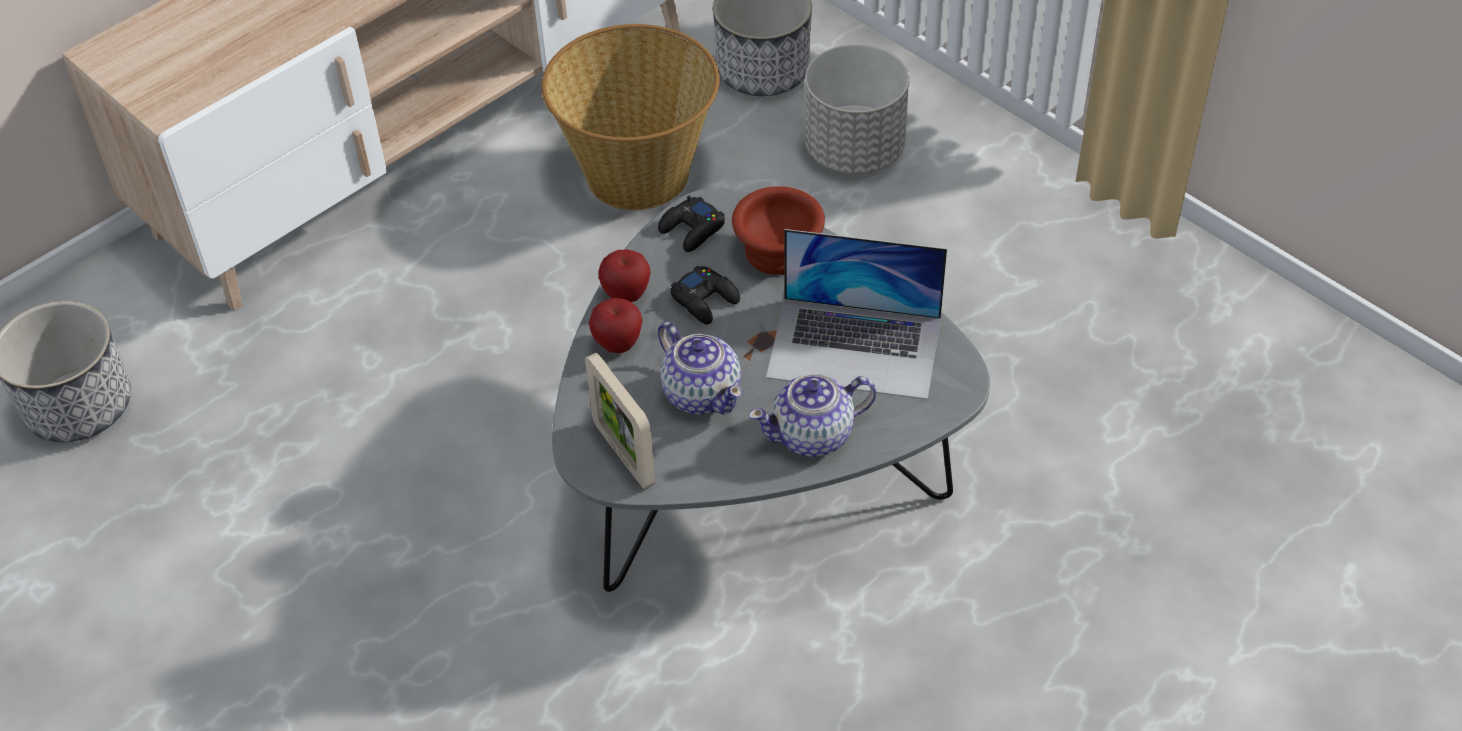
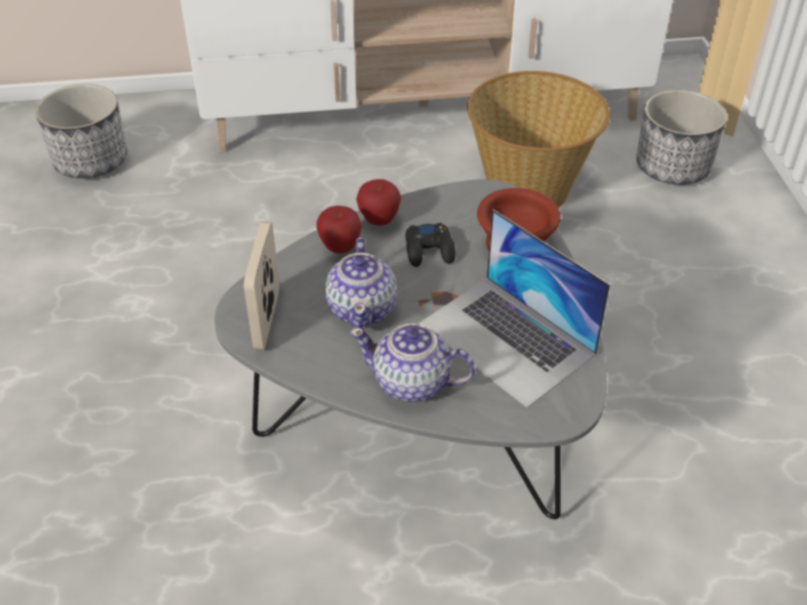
camera: 35 degrees right, 5 degrees down
black game controller [658,196,725,252] -> none
grey planter [804,44,909,174] -> none

